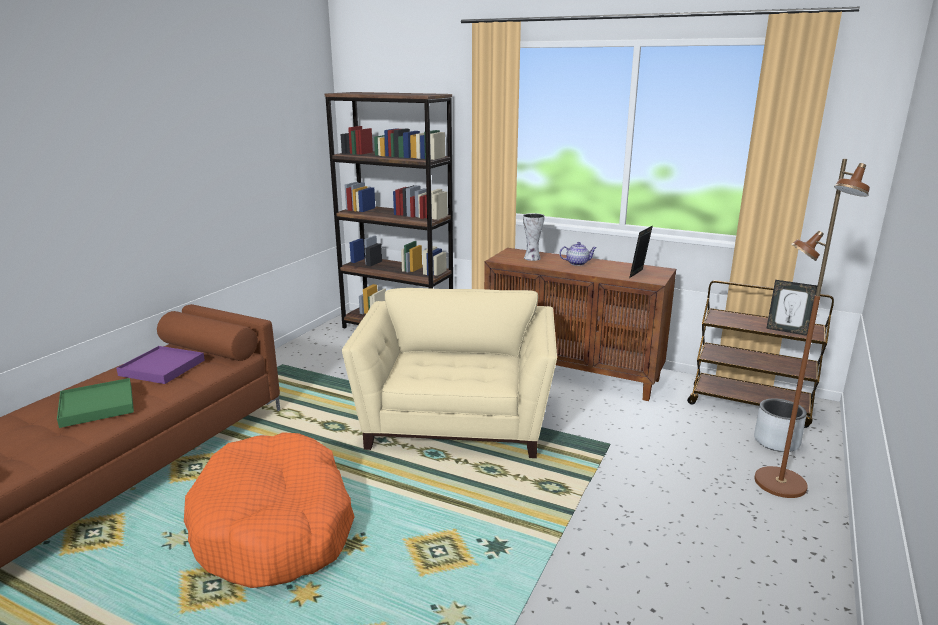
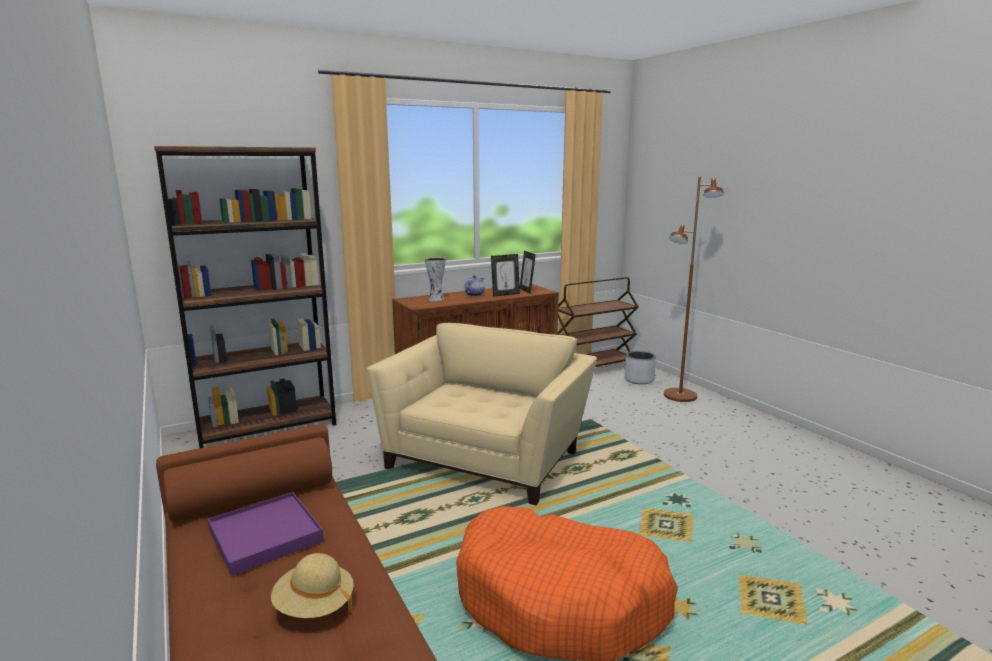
camera: 55 degrees left, 5 degrees down
green tray [57,378,134,428] -> beige hat [271,553,354,618]
beige armchair [342,288,557,458] -> beige armchair turned 75 degrees clockwise [367,323,597,505]
picture frame [766,280,817,336] -> picture frame moved to [491,254,520,297]

